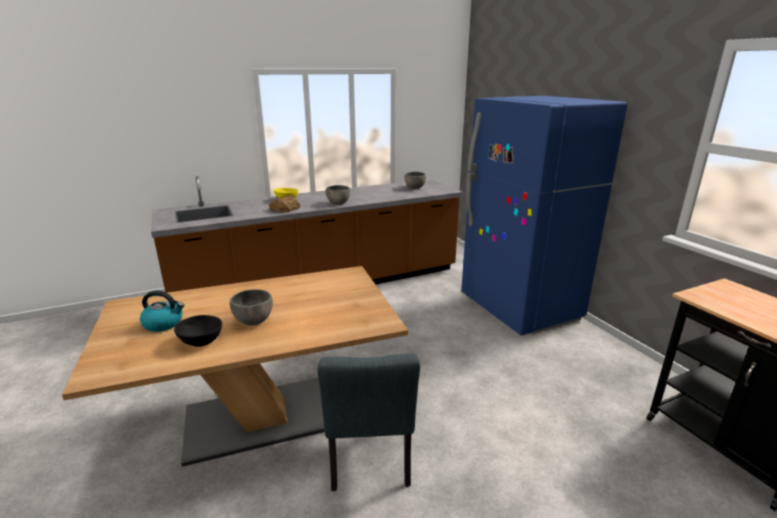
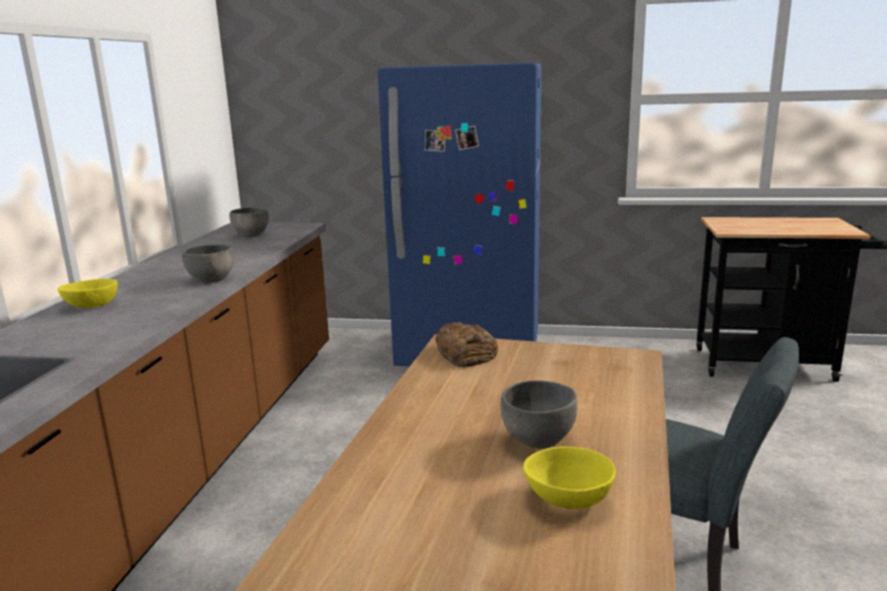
camera: 55 degrees left, 5 degrees down
kettle [140,290,184,332] -> none
black bowl [174,315,222,347] -> yellow bowl [523,447,616,509]
bread [269,195,300,212] -> bread moved to [436,322,498,367]

